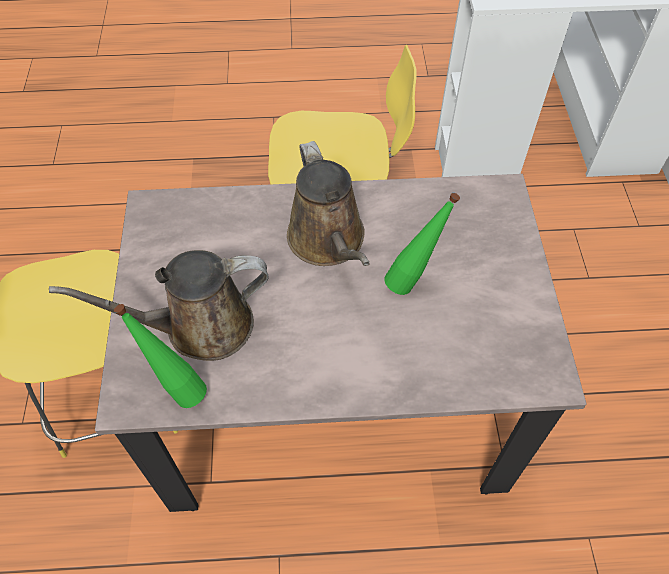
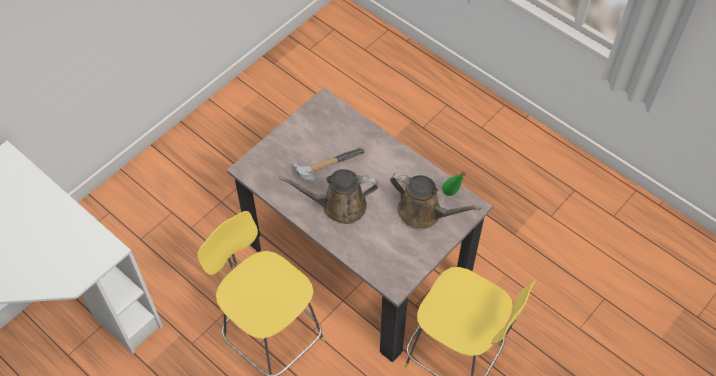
camera: 135 degrees left, 0 degrees up
brown watering can [287,141,370,266] -> brown watering can turned 120 degrees counterclockwise [279,169,378,224]
green bottle [384,193,460,295] -> hammer [293,147,365,181]

